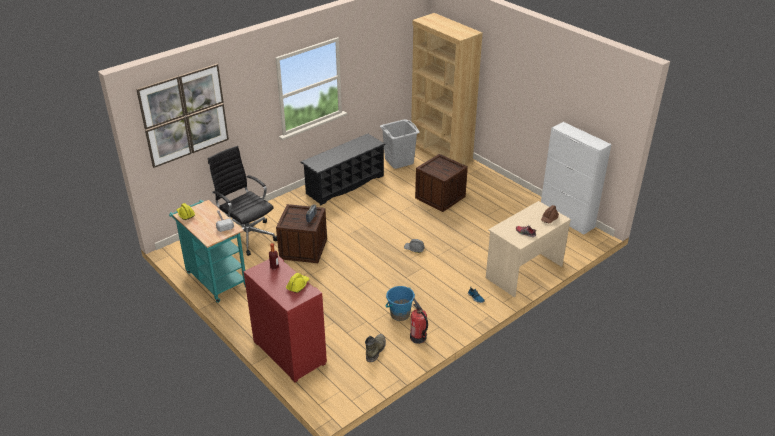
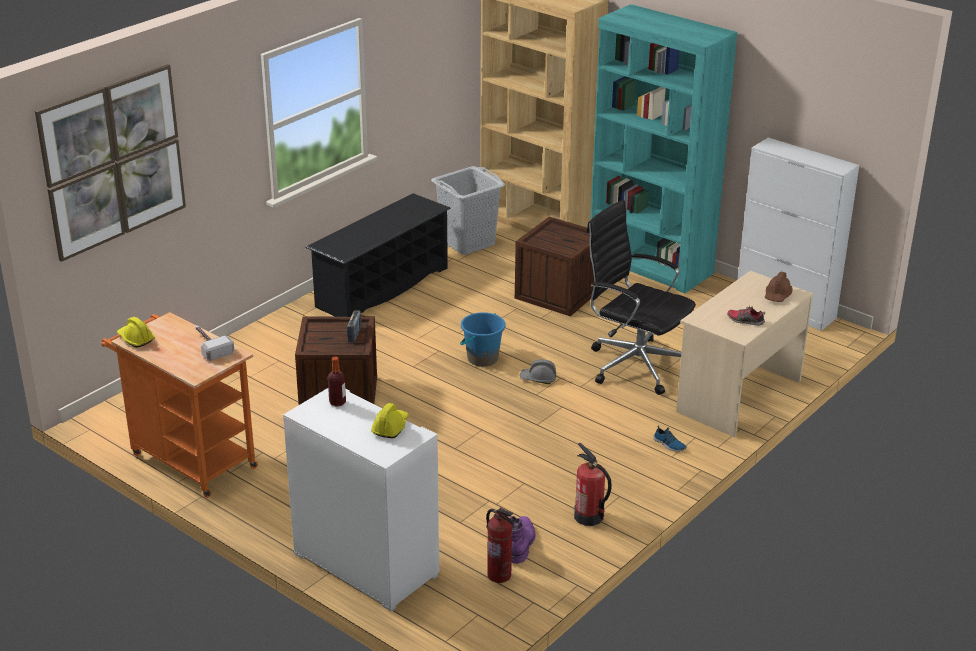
camera: 10 degrees left, 5 degrees down
turquoise cart [169,200,246,303] -> orange cart [101,312,258,498]
black office chair [208,146,277,256] -> black office chair moved to [587,200,696,395]
red cabinet [244,256,327,383] -> white cabinet [283,388,439,612]
green boot [365,334,386,362] -> purple boot [510,516,536,564]
blue bucket [386,286,415,321] -> blue bucket moved to [460,312,506,367]
none -> fire extinguisher [486,507,513,583]
none -> turquoise bookcase [590,4,738,293]

